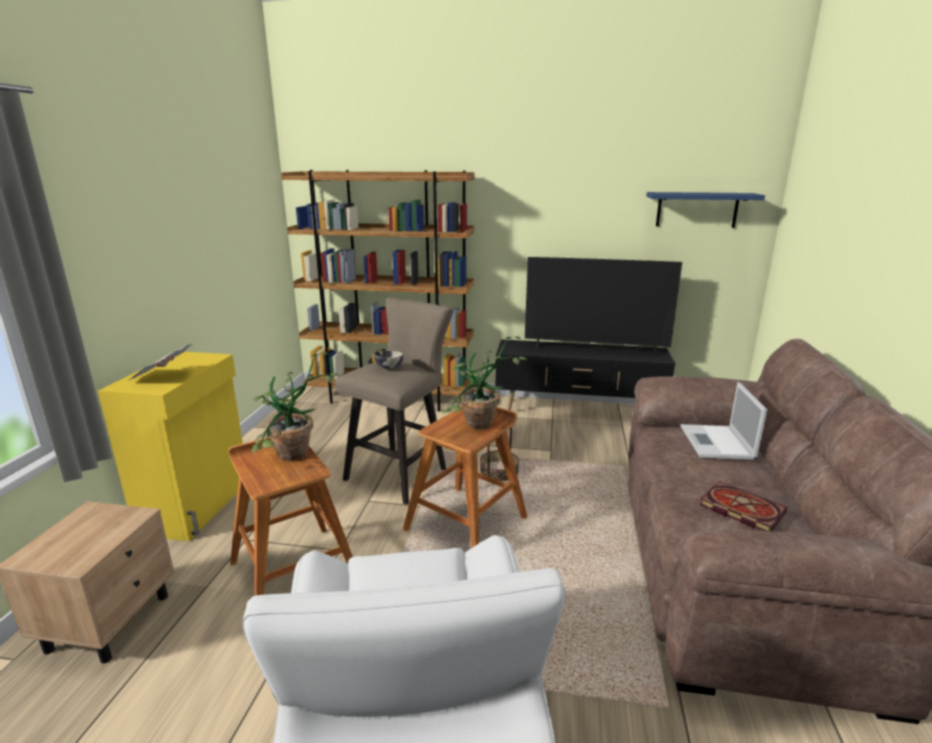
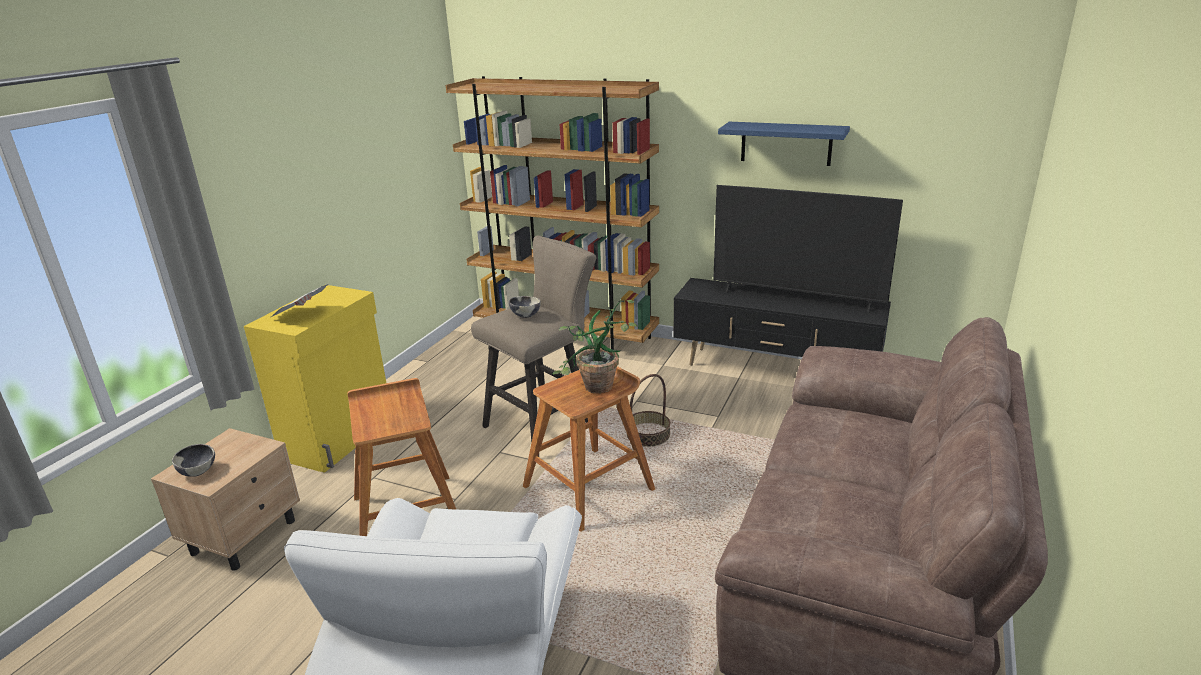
camera: 15 degrees right, 5 degrees up
potted plant [252,352,340,462] -> none
blue shelf [646,192,765,228] -> blue shelf moved to [718,122,850,166]
laptop [680,382,767,460] -> none
book [699,481,788,531] -> none
none -> bowl [172,444,215,477]

